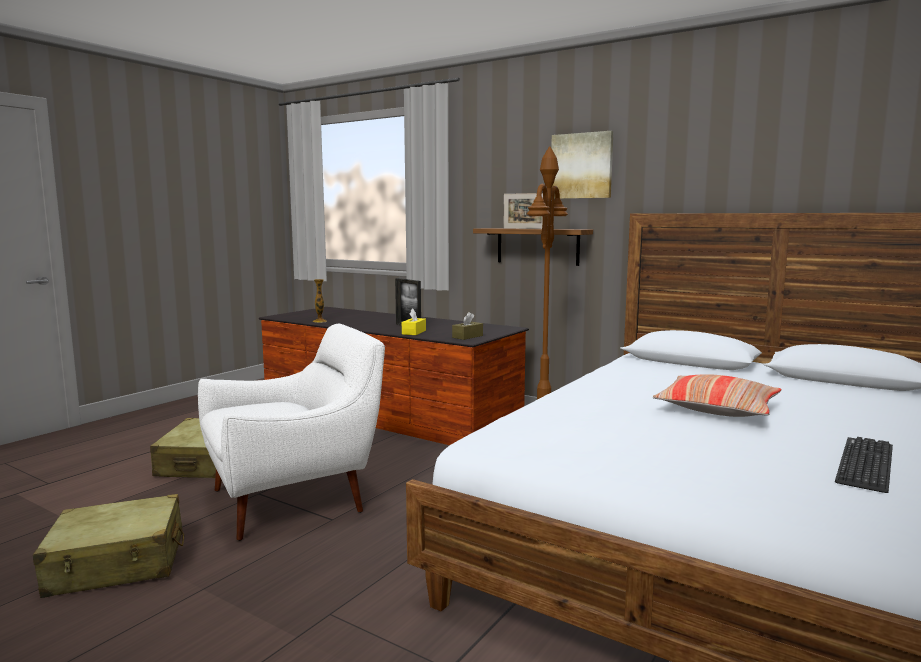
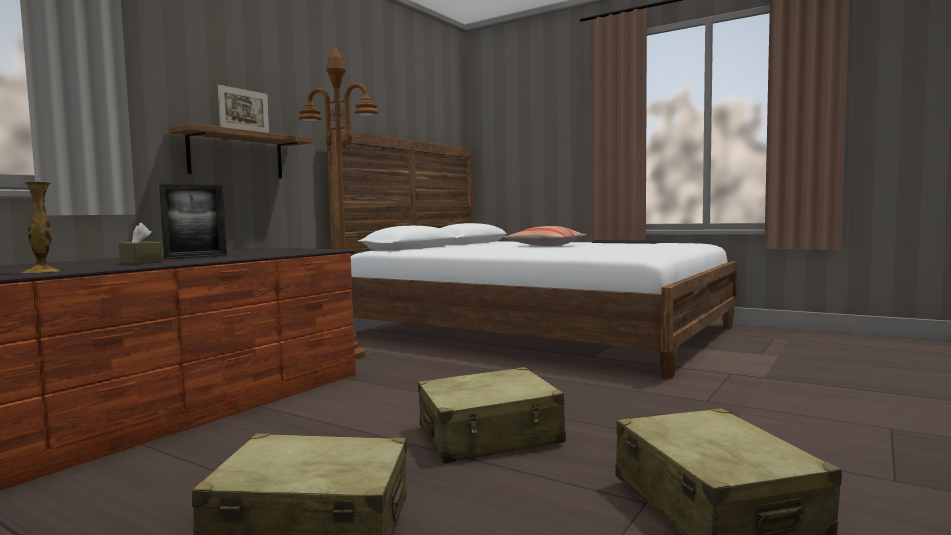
camera: 90 degrees left, 5 degrees down
white armchair [198,324,385,541] -> beige suitcase [418,367,566,464]
yellow tissue box [402,308,426,335] -> none
brown tissue box [452,312,483,340] -> brown tissue box moved to [119,223,163,264]
picture [551,131,613,199] -> none

